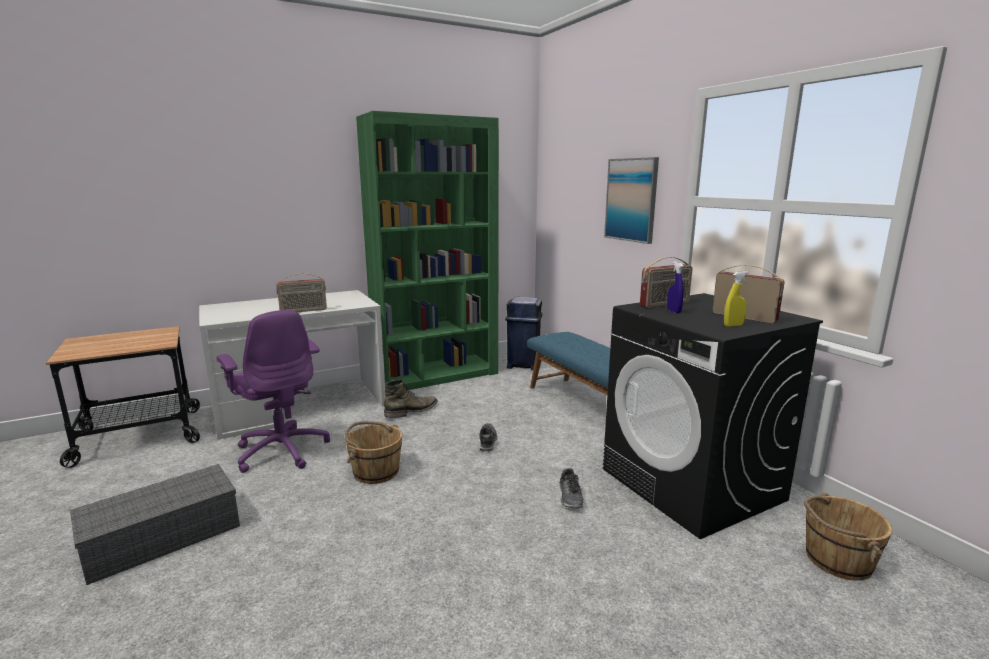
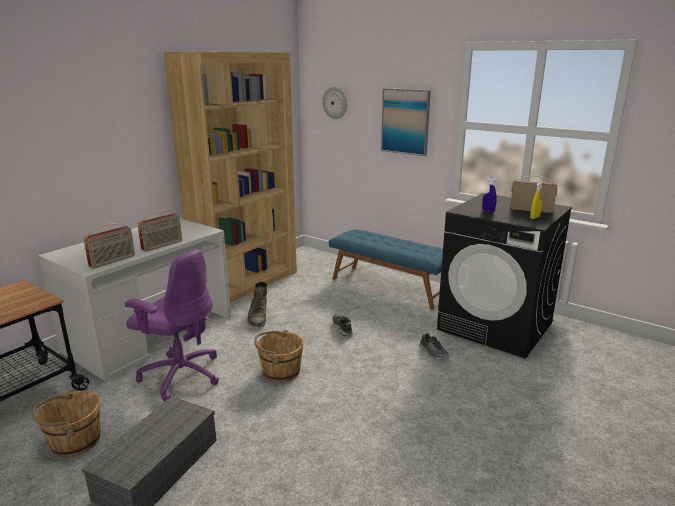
camera: 25 degrees left, 5 degrees up
green bookcase [356,111,499,390] -> brown bookcase [164,52,297,303]
green boot [384,379,438,418] -> green boot turned 150 degrees clockwise [248,282,267,328]
blue trash can [505,297,543,370] -> none
radio [640,257,693,308] -> radio moved to [83,223,135,268]
brown bucket [804,493,892,581] -> brown bucket moved to [32,390,100,457]
none -> wall clock [323,87,348,119]

